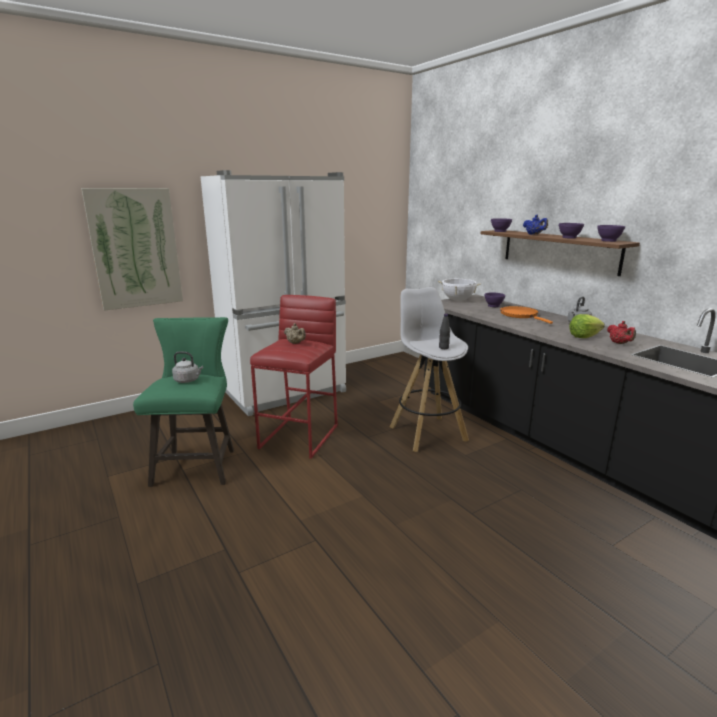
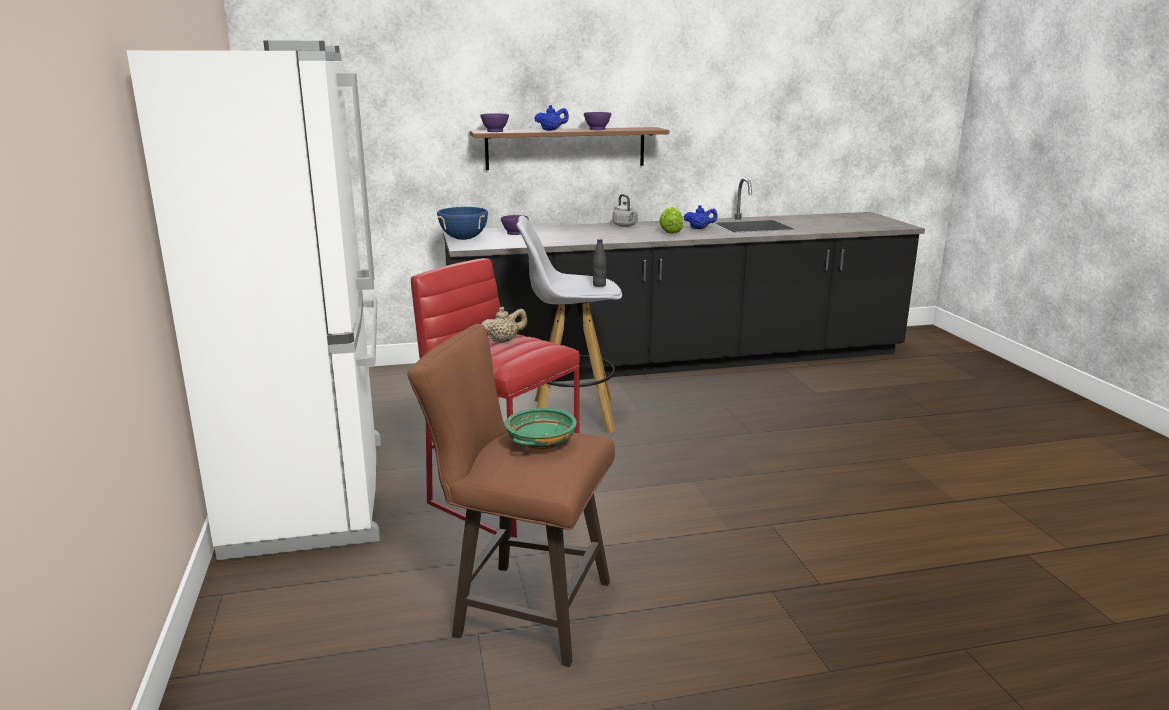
camera: 70 degrees left, 0 degrees up
picture [81,188,183,311] -> none
green stool [133,317,234,487] -> brown stool [407,324,615,667]
grey kettle [172,351,203,383] -> green bowl [505,408,577,450]
white cooking pot [438,279,481,301] -> blue cooking pot [437,207,488,240]
orange frying pan [500,306,553,324] -> none
purple bowl [597,225,625,242] -> none
red teapot [607,321,636,344] -> blue teapot [683,205,718,229]

